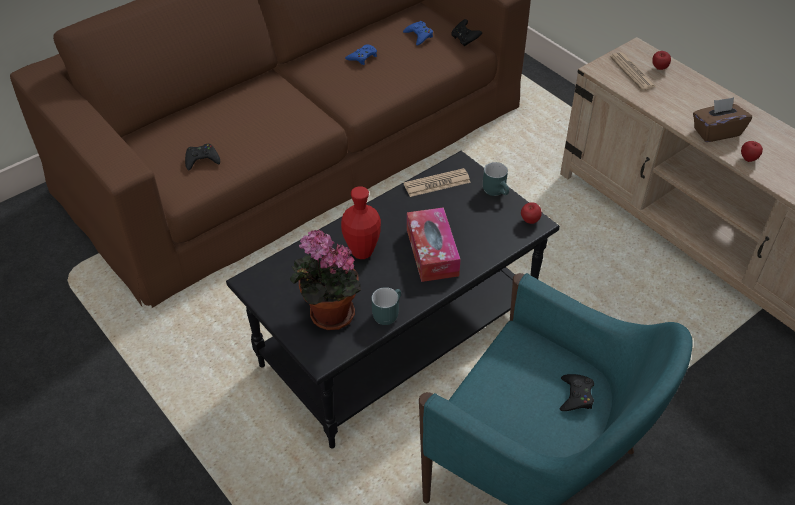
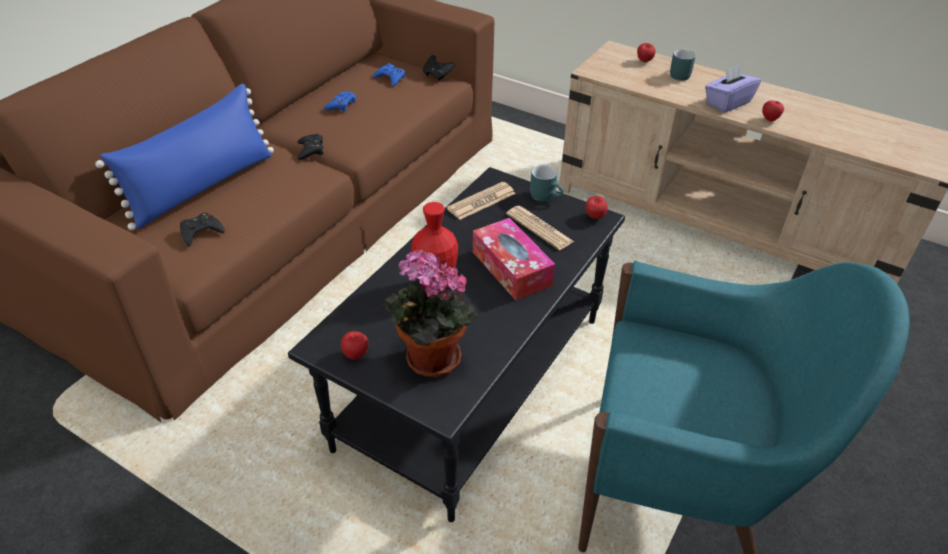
camera: 20 degrees left, 5 degrees down
turquoise mug [371,287,401,325] -> turquoise mug moved to [670,49,696,81]
black game controller [560,374,594,411] -> black game controller moved to [297,133,324,160]
newspaper [610,52,656,90] -> newspaper moved to [506,206,574,250]
brown tissue box [693,97,752,142] -> purple tissue box [705,64,761,112]
none -> blue pillow [95,84,274,230]
none -> apple [341,331,368,360]

